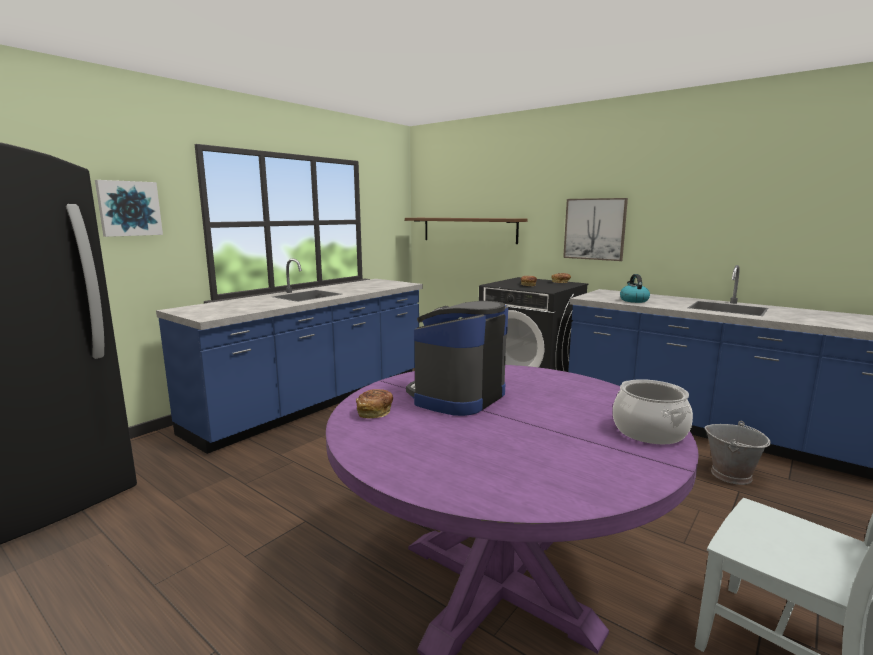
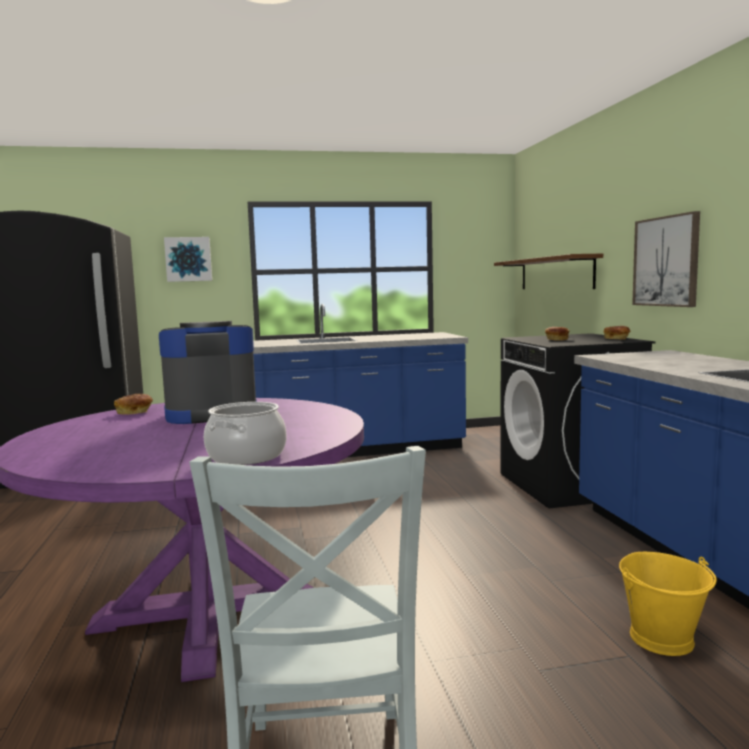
camera: 40 degrees right, 5 degrees down
kettle [620,274,650,303] -> none
grey bucket [705,421,771,485] -> yellow bucket [619,552,717,656]

